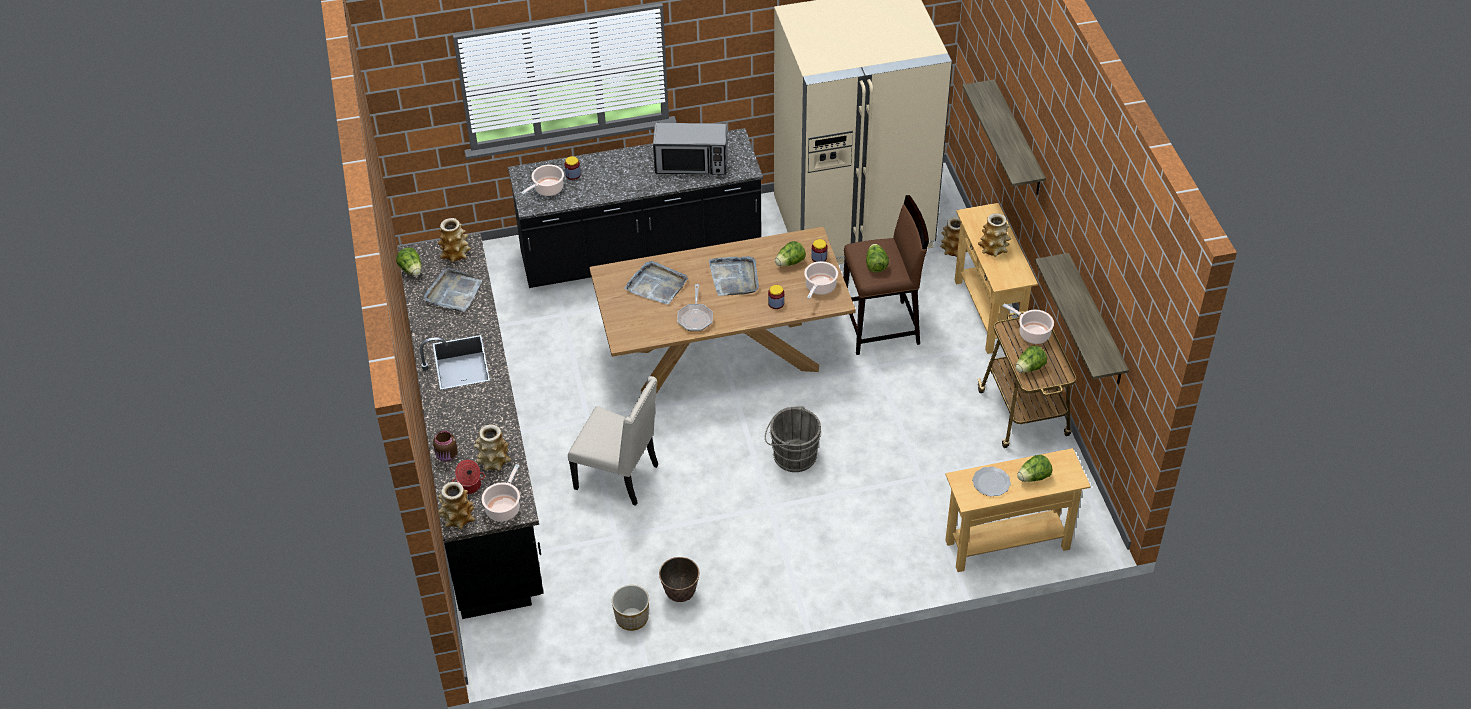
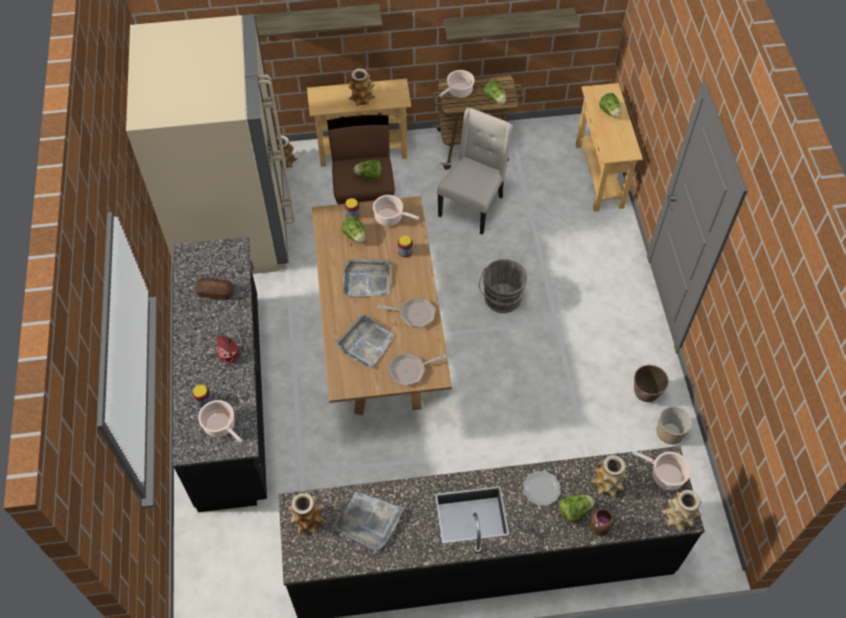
camera: 85 degrees left, 10 degrees up
lettuce [396,247,421,276] -> lettuce moved to [559,495,595,523]
cooking pot [452,460,485,494] -> cooking pot moved to [215,336,239,363]
beige chair [568,376,658,506] -> beige chair moved to [437,108,513,235]
microwave [653,123,728,175] -> bread [195,278,233,300]
plate [972,467,1011,497] -> plate moved to [523,471,561,506]
none -> frying pan [388,353,447,386]

